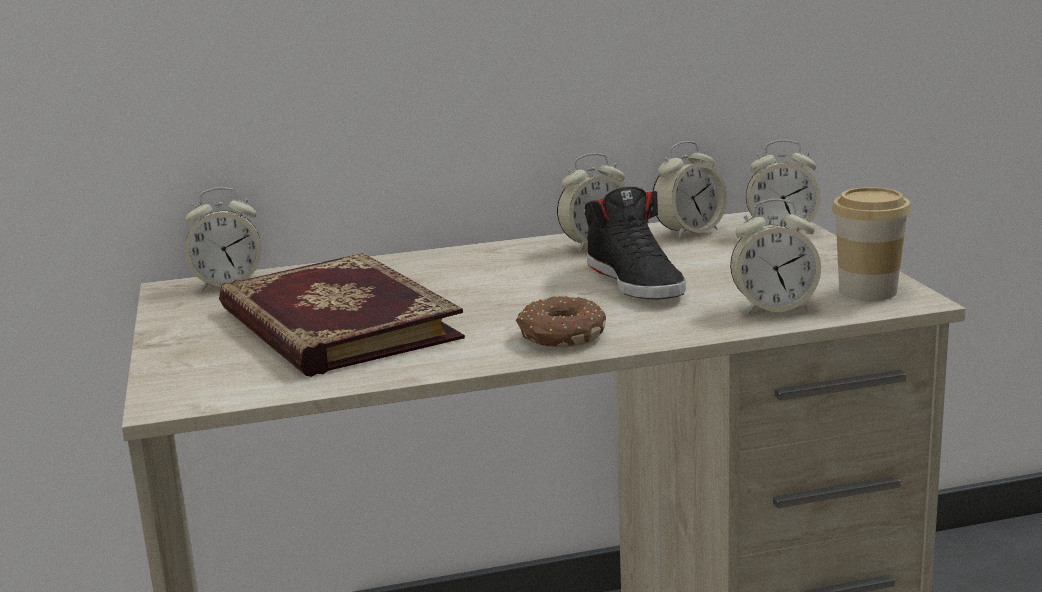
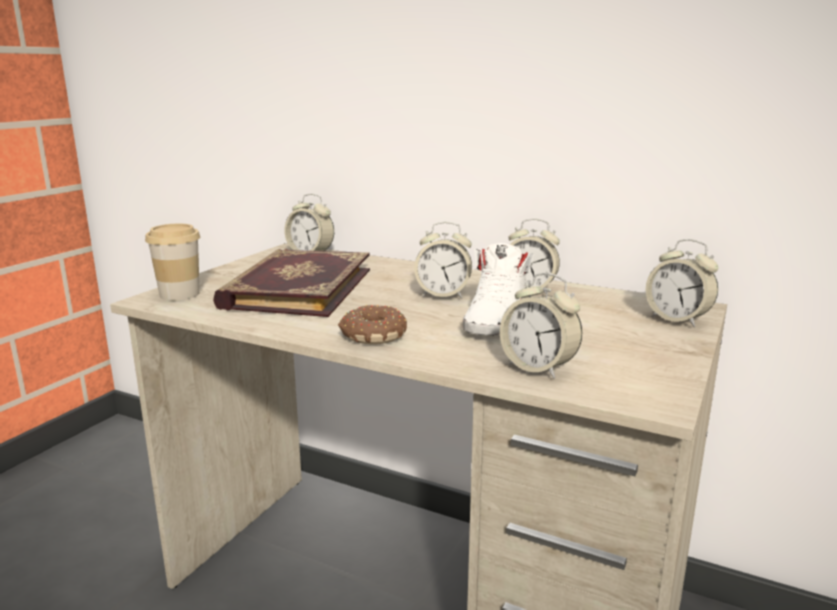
camera: 40 degrees right, 0 degrees up
black shoe [585,187,686,299] -> white shoe [463,243,534,336]
alarm clock [652,141,727,239] -> alarm clock moved to [414,222,472,298]
cup [832,187,911,301] -> cup moved to [145,224,200,301]

